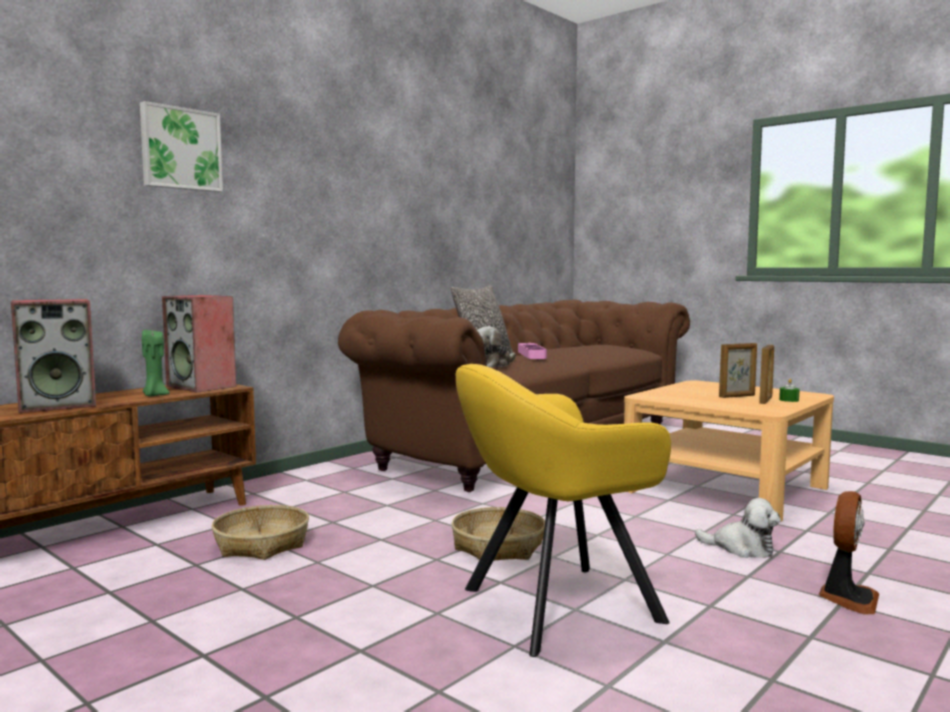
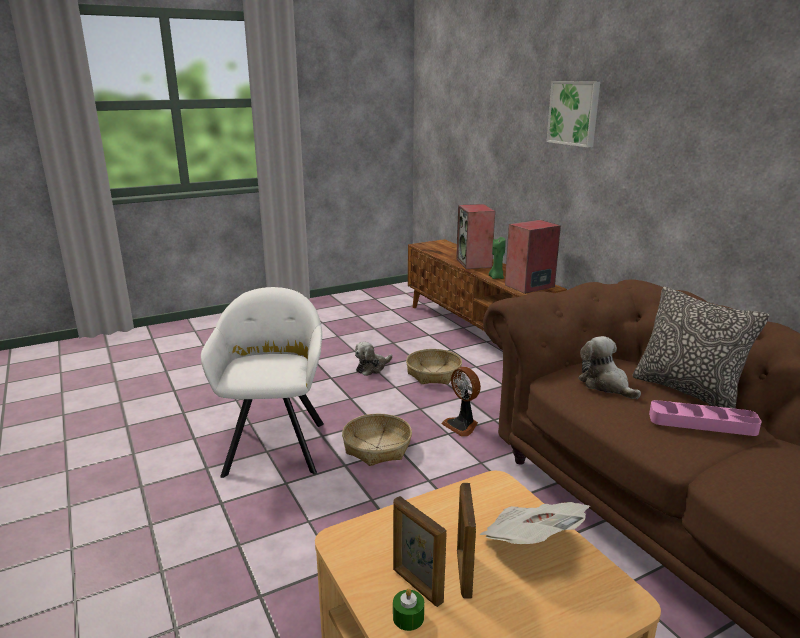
camera: 110 degrees right, 15 degrees up
yellow armchair [456,364,671,657] -> white armchair [201,287,324,478]
plush toy [695,498,781,558] -> plush toy moved to [355,342,392,376]
fan [819,491,879,614] -> fan moved to [441,367,481,437]
none -> newspaper [479,502,590,544]

